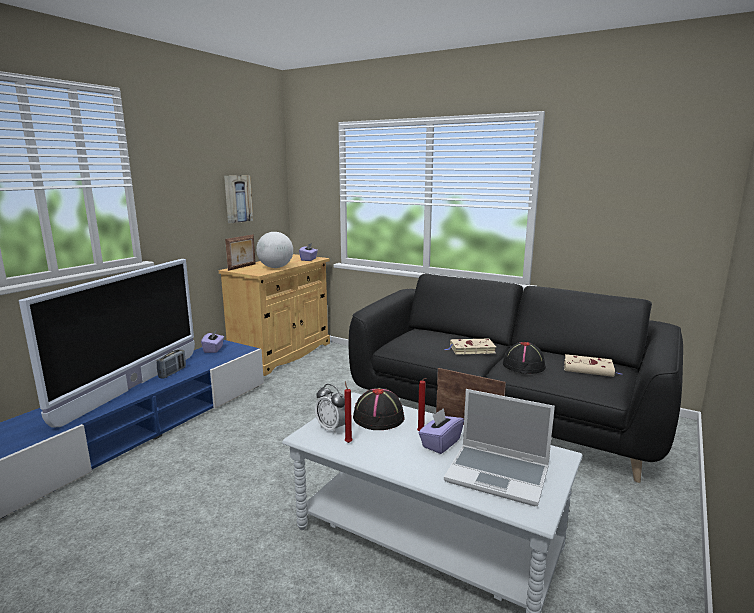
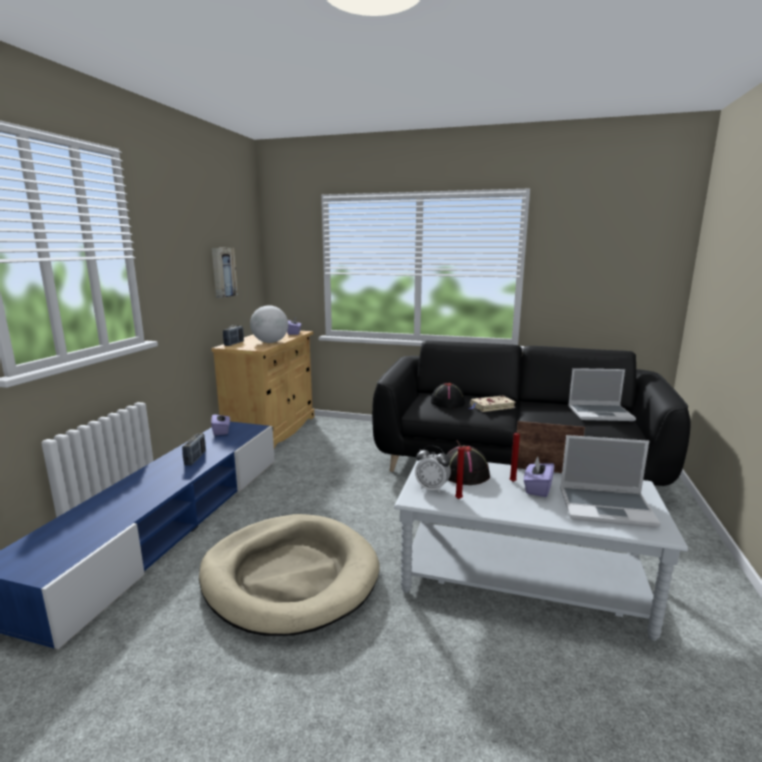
camera: 15 degrees left, 0 degrees up
television [19,259,195,428] -> none
picture frame [225,234,256,271] -> radio [223,325,244,346]
black hat [503,342,546,374] -> black hat moved to [431,383,465,408]
beige book [564,354,623,377] -> laptop [568,368,636,421]
none -> beige dog bed [199,514,380,636]

